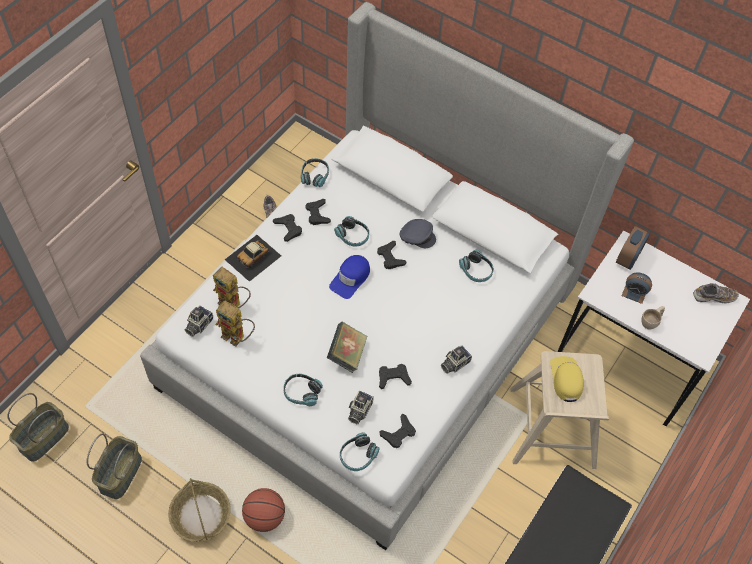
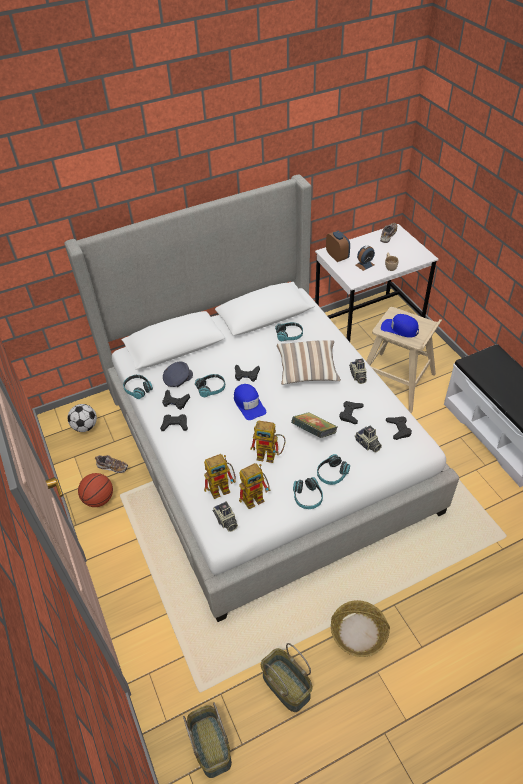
camera: 55 degrees left, 10 degrees down
toy car [225,235,281,282] -> none
basketball [242,488,285,532] -> basketball moved to [78,473,113,507]
headphones [340,433,380,471] -> headphones moved to [293,477,323,509]
grey cap [400,219,436,248] -> grey cap moved to [163,362,193,387]
yellow cap [550,356,584,402] -> blue cap [381,314,419,338]
none -> football [67,404,97,432]
none -> toy robot [250,421,286,463]
none -> pillow [277,340,341,385]

